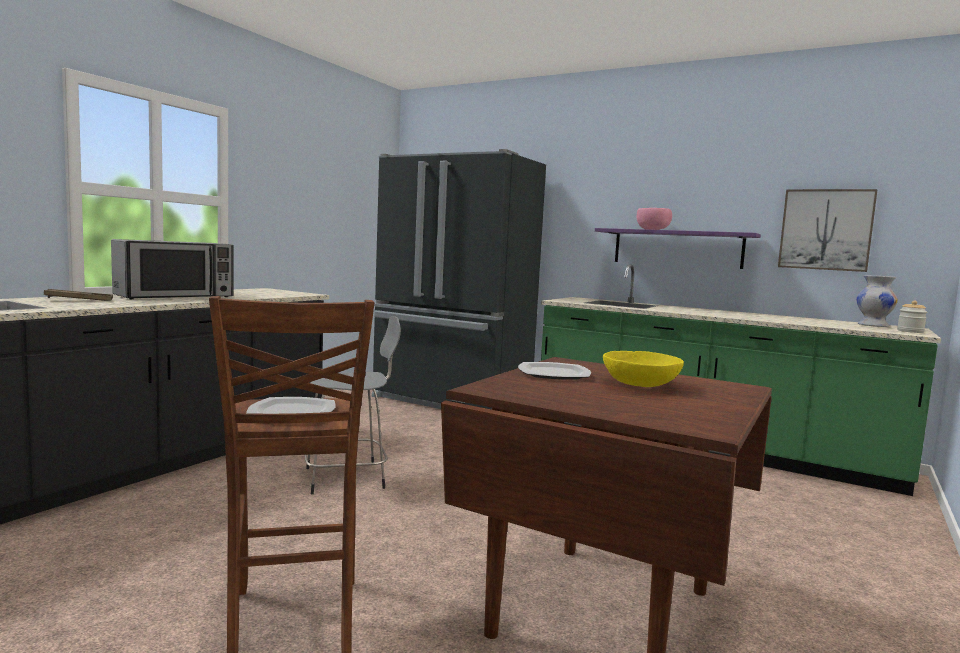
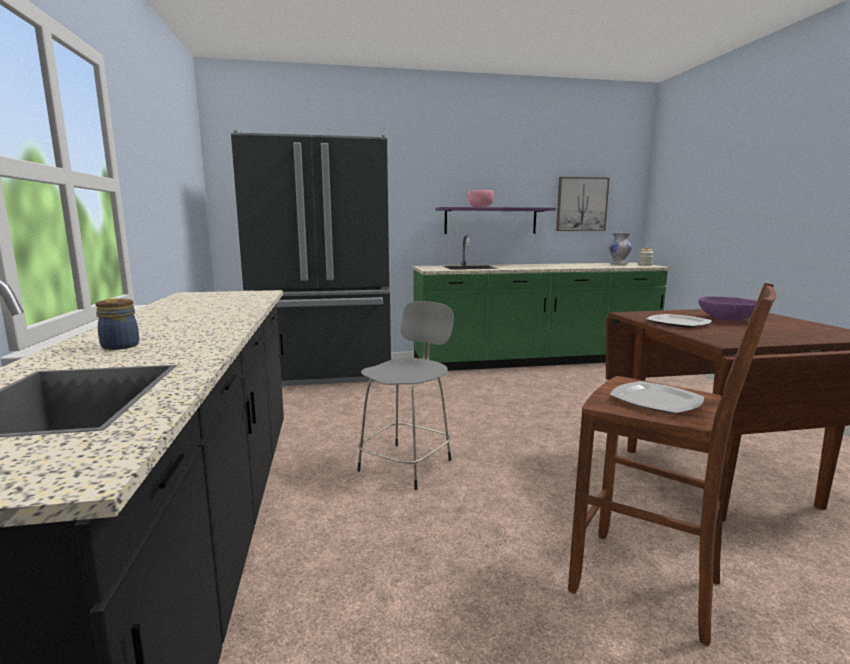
camera: 40 degrees left, 5 degrees up
brown tray [44,289,113,301] -> jar [96,298,139,350]
microwave [111,239,234,299] -> none
yellow bowl [603,351,684,387] -> purple bowl [698,296,757,321]

